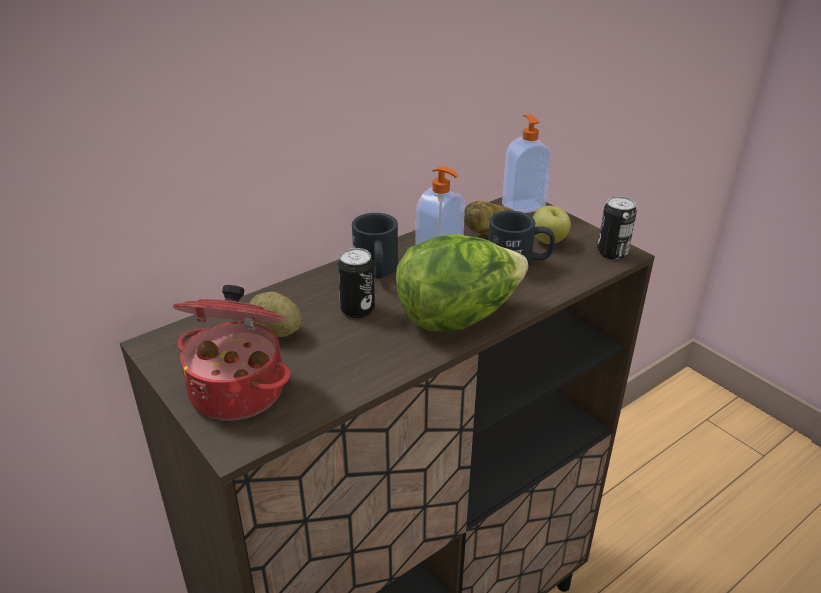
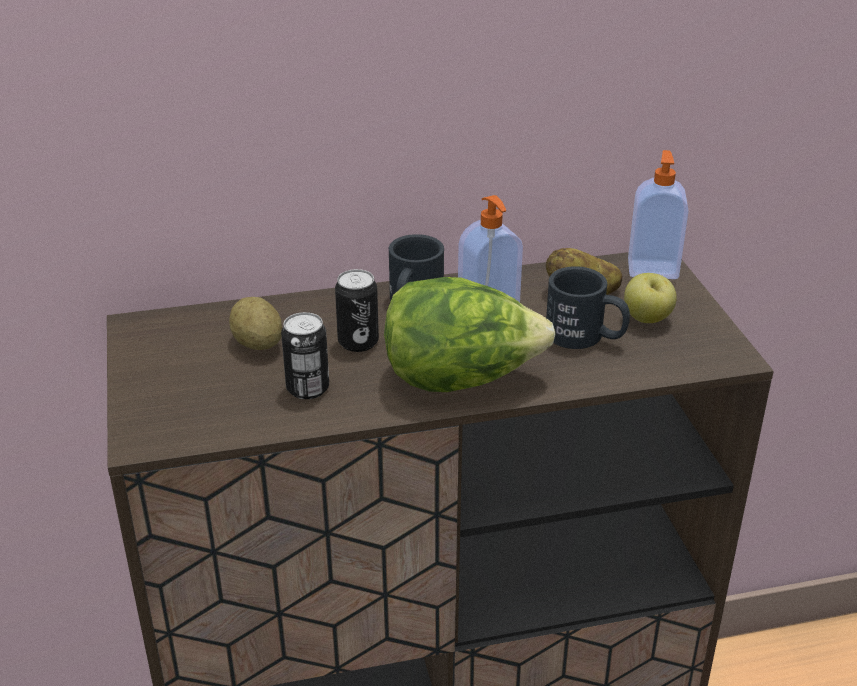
camera: 25 degrees right, 0 degrees up
cooking pot [173,285,291,421] -> none
can [597,196,637,259] -> can moved to [281,312,329,399]

